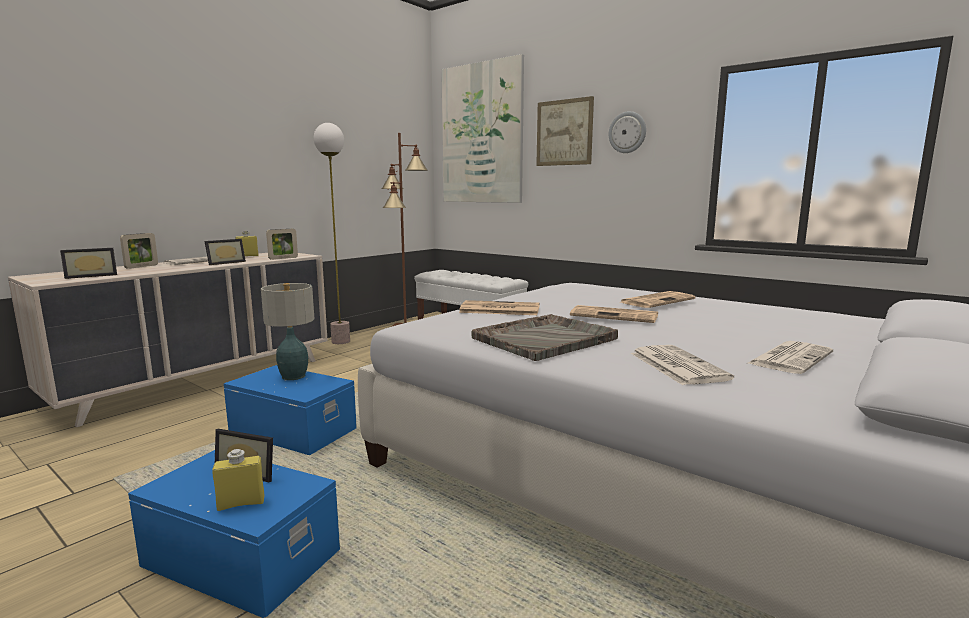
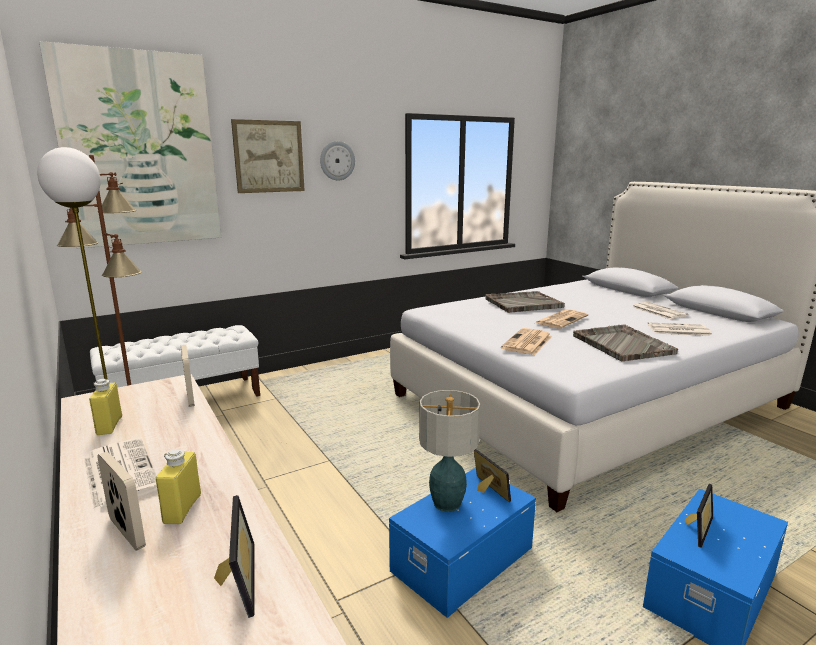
camera: 70 degrees left, 5 degrees up
picture frame [204,239,246,265] -> picture frame moved to [474,449,511,502]
yellow bottle [212,449,264,511] -> yellow bottle moved to [156,449,201,524]
newspaper [621,291,696,308] -> grey tray [485,291,565,313]

